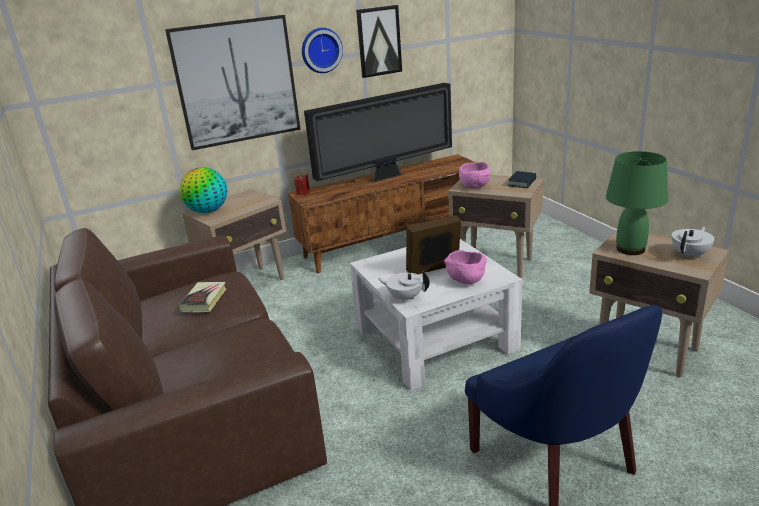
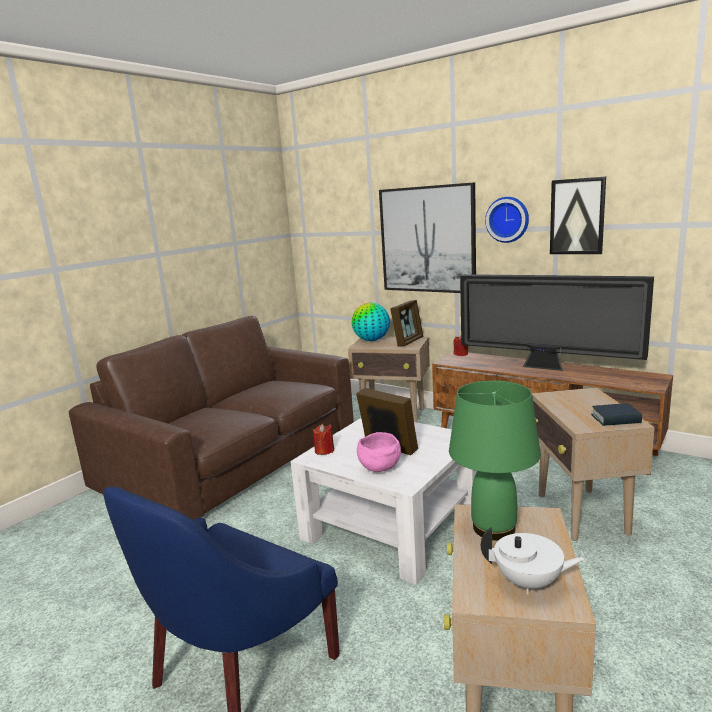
camera: 60 degrees right, 10 degrees down
book [179,282,227,313] -> none
white teapot [377,271,430,302] -> red candle [313,424,334,455]
pink bowl [459,162,490,189] -> none
none -> picture frame [390,300,423,347]

